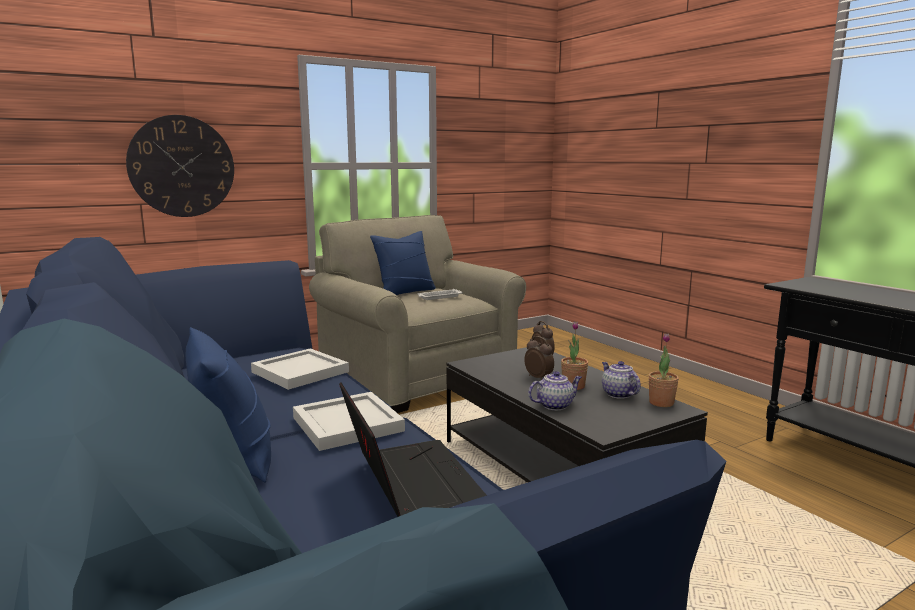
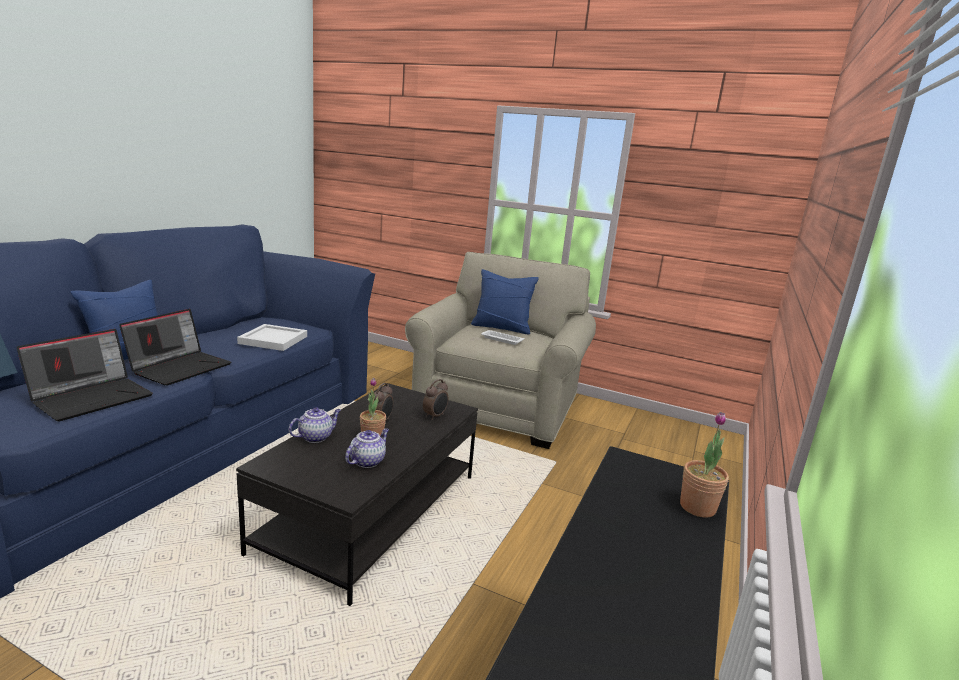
camera: 55 degrees right, 5 degrees up
wall clock [126,115,234,217] -> none
white tray [293,392,405,451] -> laptop [119,309,232,386]
teapot [528,371,582,410] -> teapot turned 75 degrees counterclockwise [289,407,341,443]
potted plant [648,333,679,407] -> potted plant moved to [680,412,729,518]

